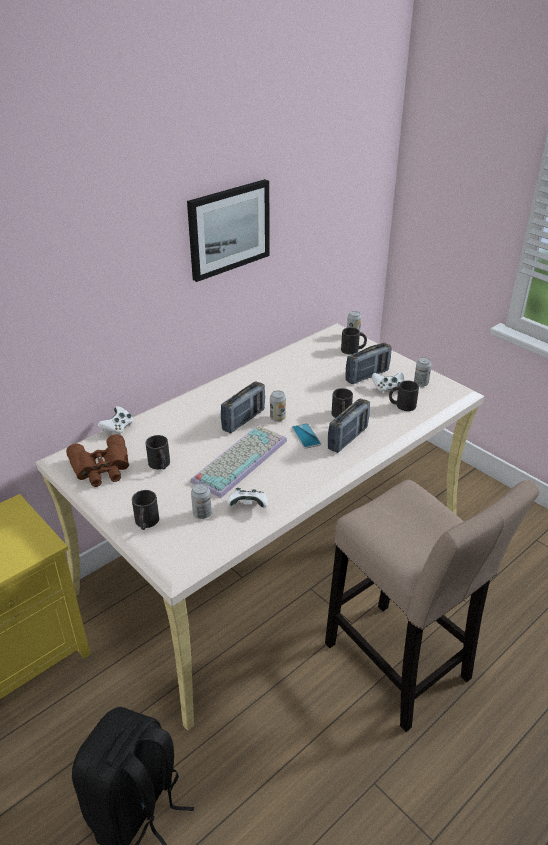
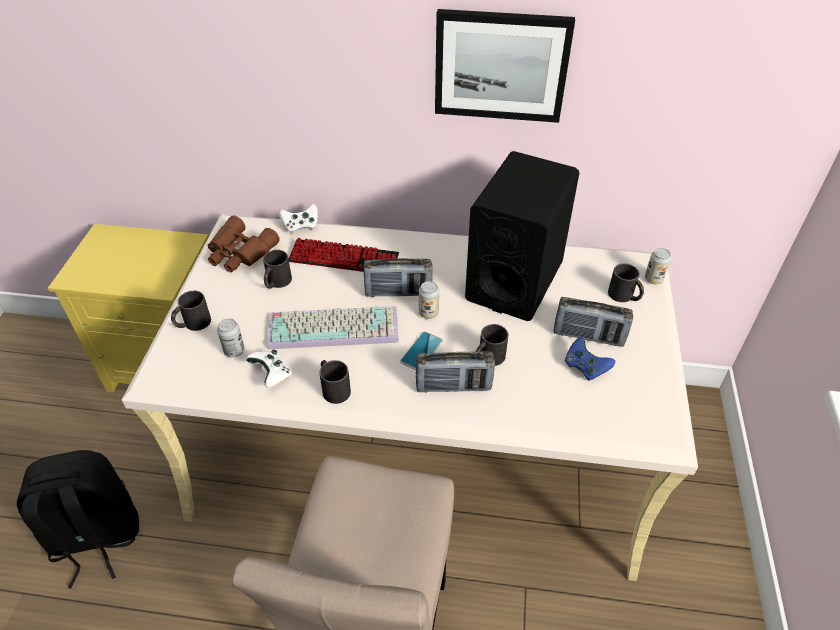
camera: 50 degrees right, 10 degrees up
white game controller [372,372,404,394] -> blue game controller [565,337,615,381]
black mug [389,381,419,411] -> black mug moved to [319,360,351,404]
can [414,357,432,387] -> none
none -> keyboard [289,238,399,272]
none -> black speaker [465,151,579,321]

